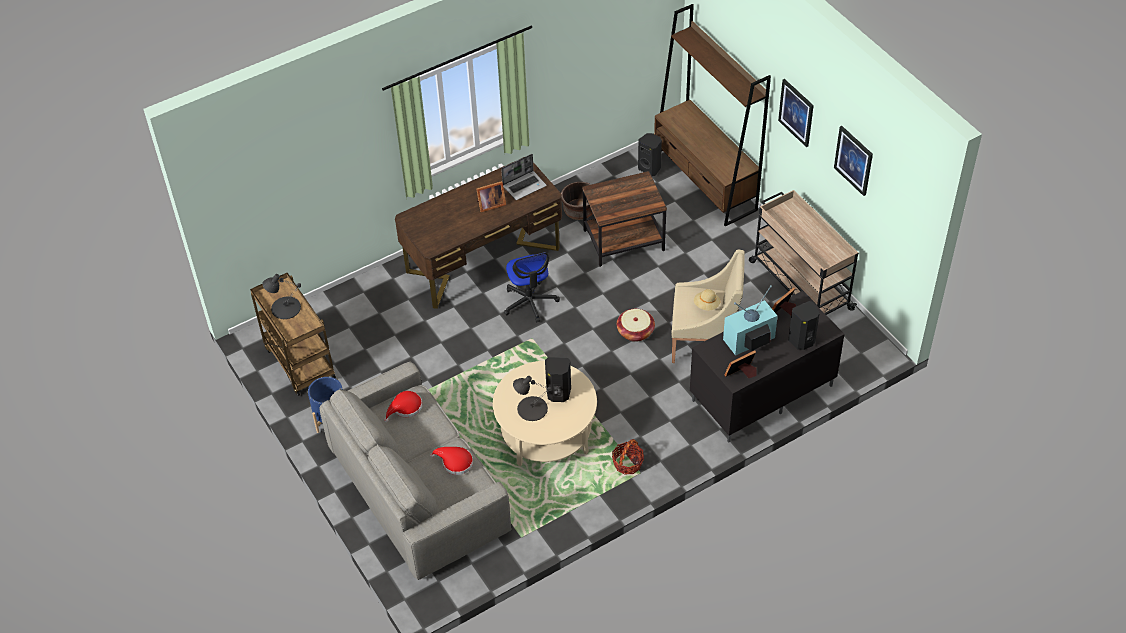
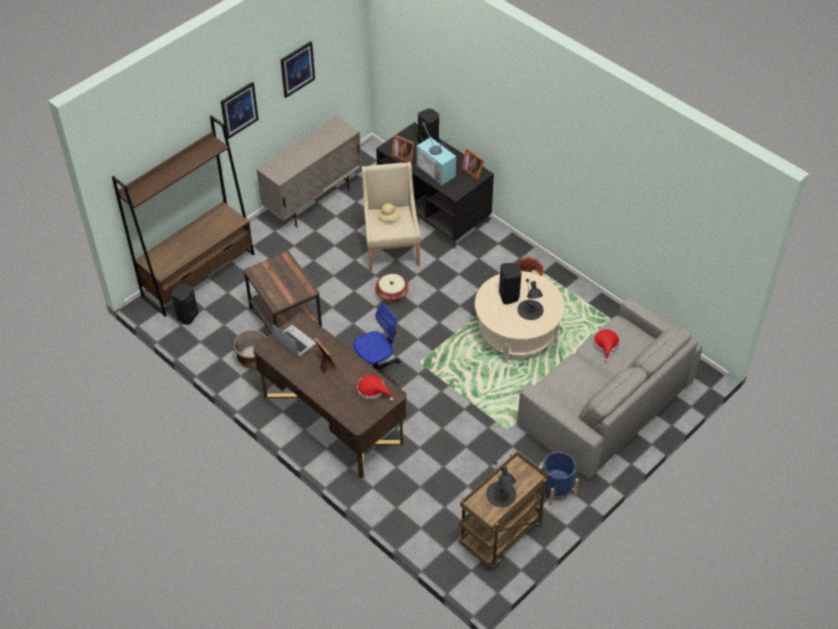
camera: 105 degrees left, 0 degrees up
red hat [384,391,422,422] -> red hat moved to [357,375,393,401]
beige cart [749,190,858,315] -> beige cabinet [256,116,362,227]

